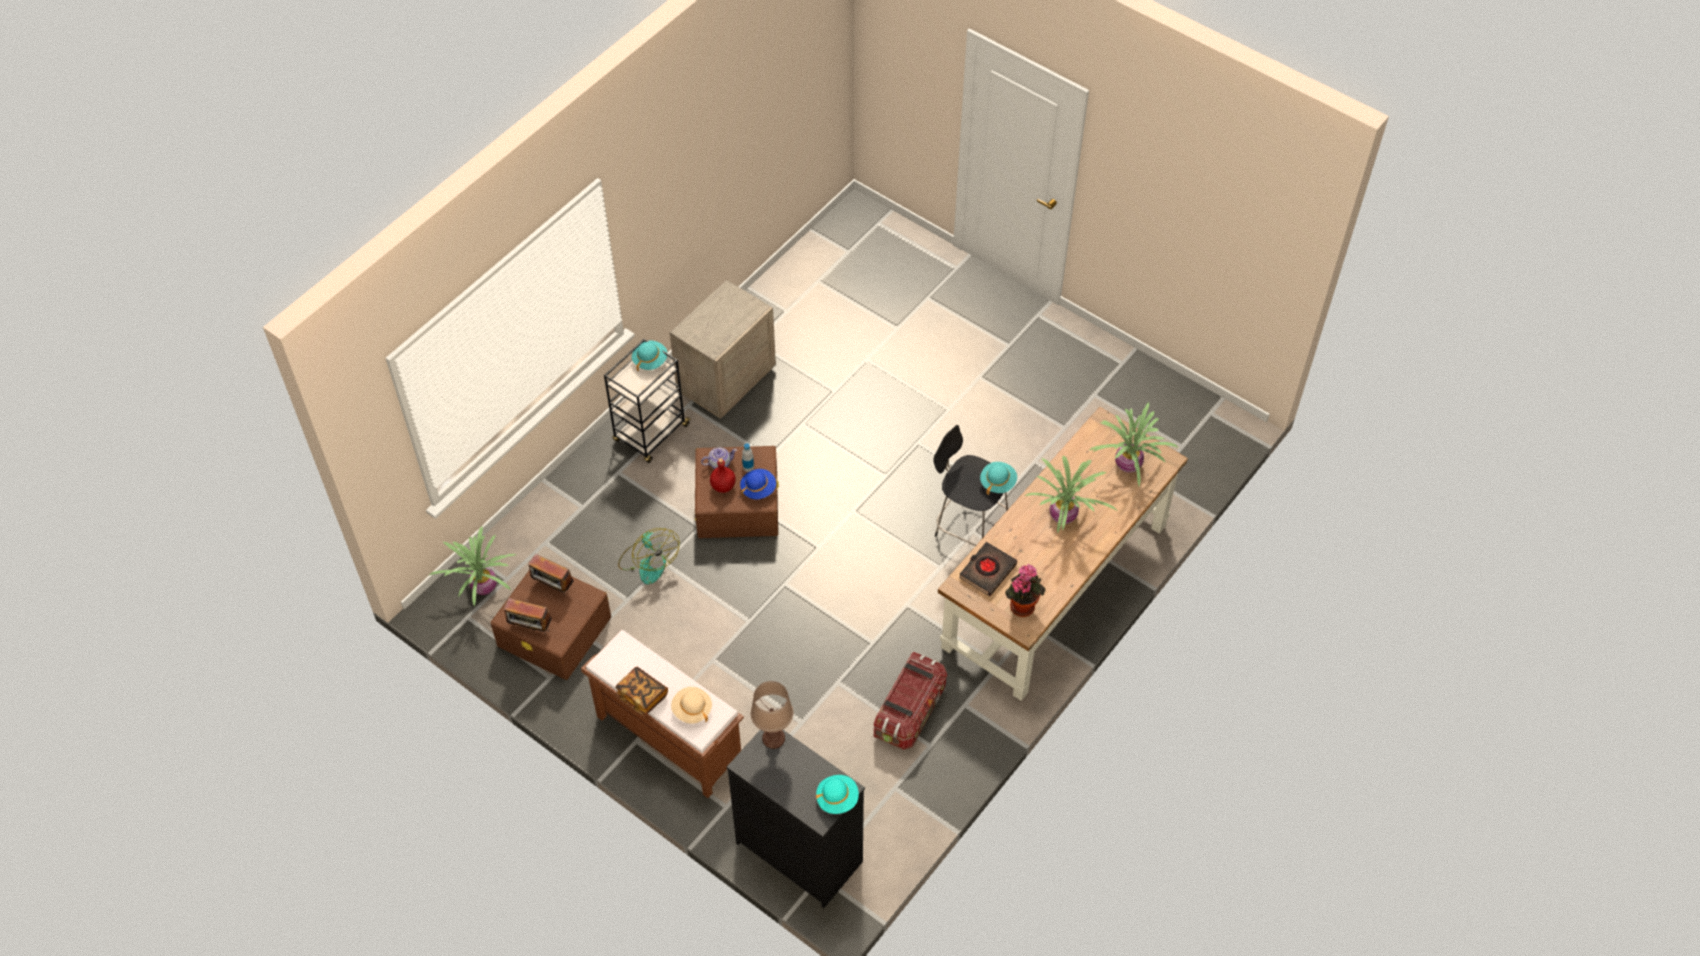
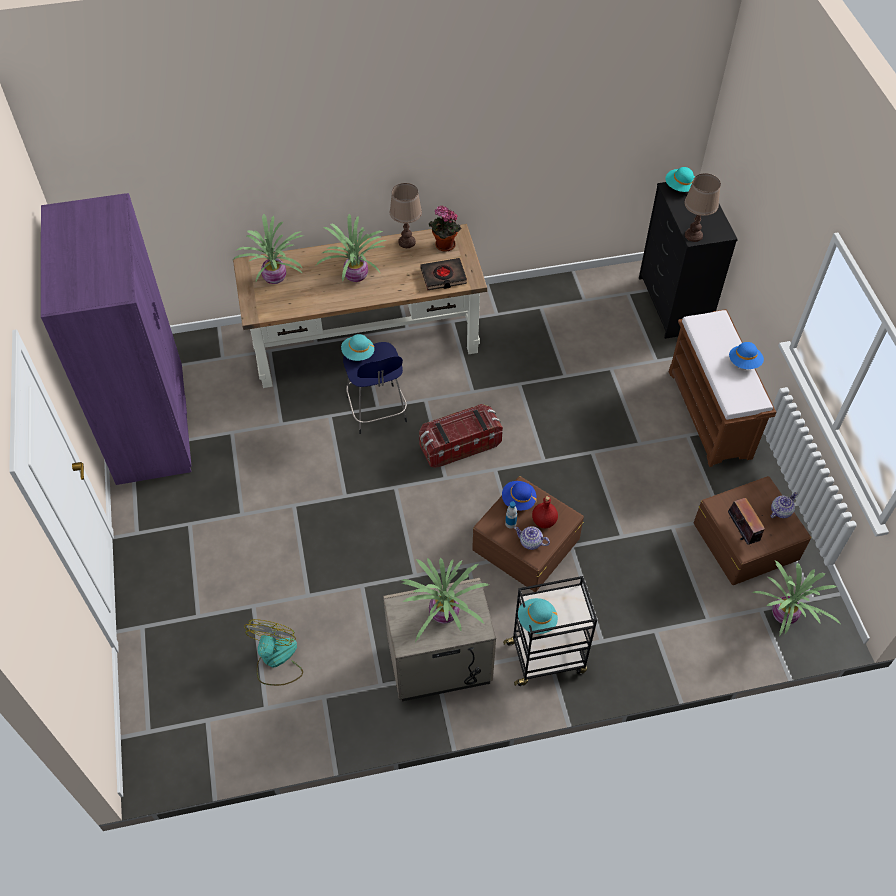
camera: 140 degrees left, 0 degrees up
radio [504,598,552,632] -> teapot [770,492,798,518]
book [615,667,668,716] -> blue hat [729,342,764,369]
fan [618,528,680,584] -> fan moved to [244,619,303,686]
beige hat [671,687,712,724] -> none
storage box [874,652,947,750] -> storage box moved to [419,404,503,468]
black stool [933,425,1008,546] -> blue stool [343,342,407,434]
none -> purple wardrobe [41,193,192,485]
none -> brown table lamp [390,183,422,248]
none -> potted plant [402,558,489,642]

